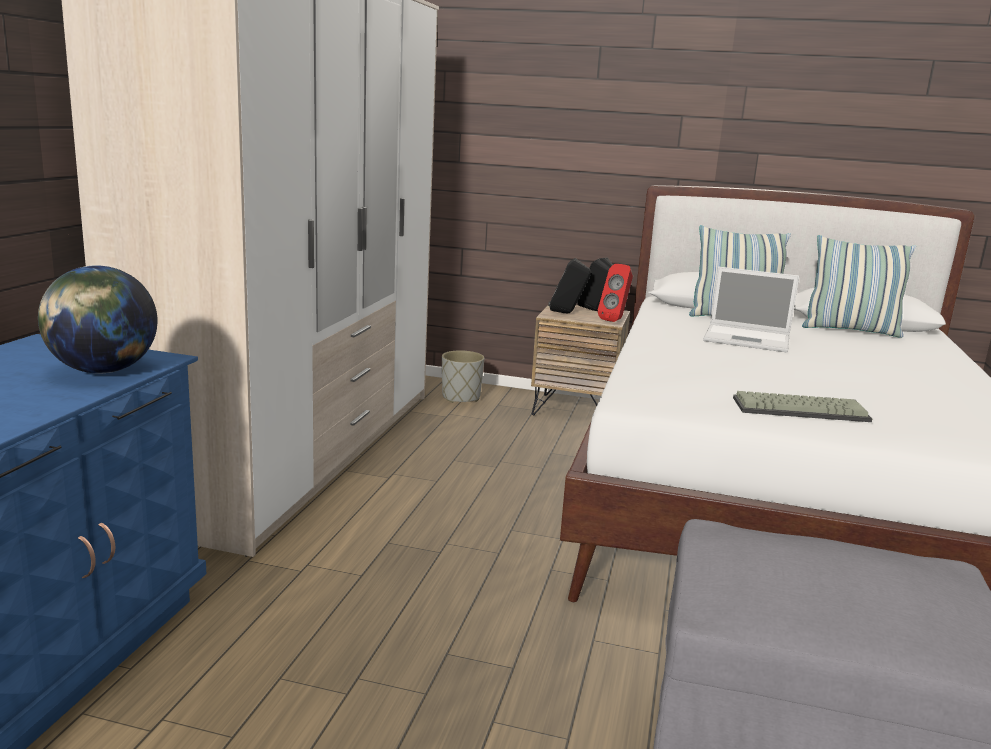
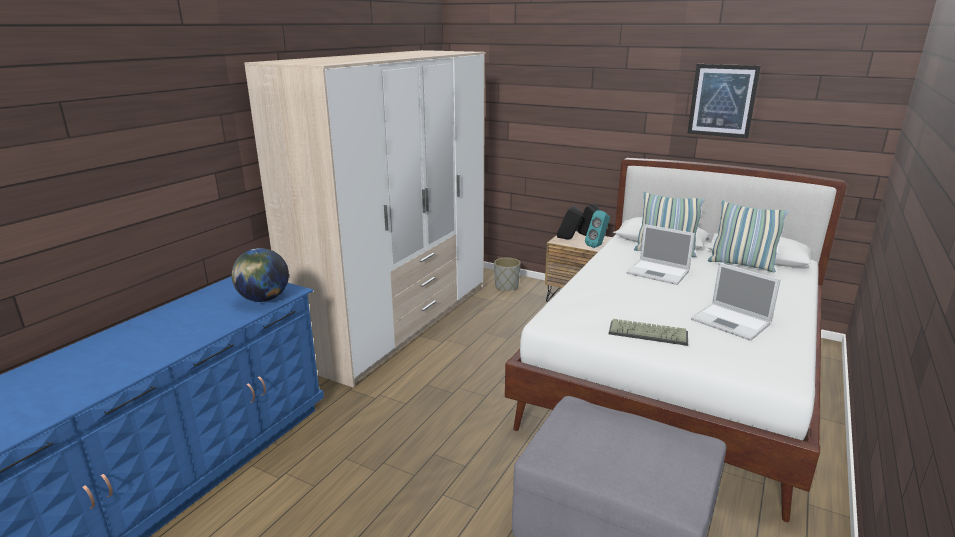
camera: 15 degrees right, 5 degrees up
red speaker [598,264,633,322] -> turquoise speaker [585,210,610,248]
none -> picture [688,64,761,138]
none -> laptop [691,263,781,341]

